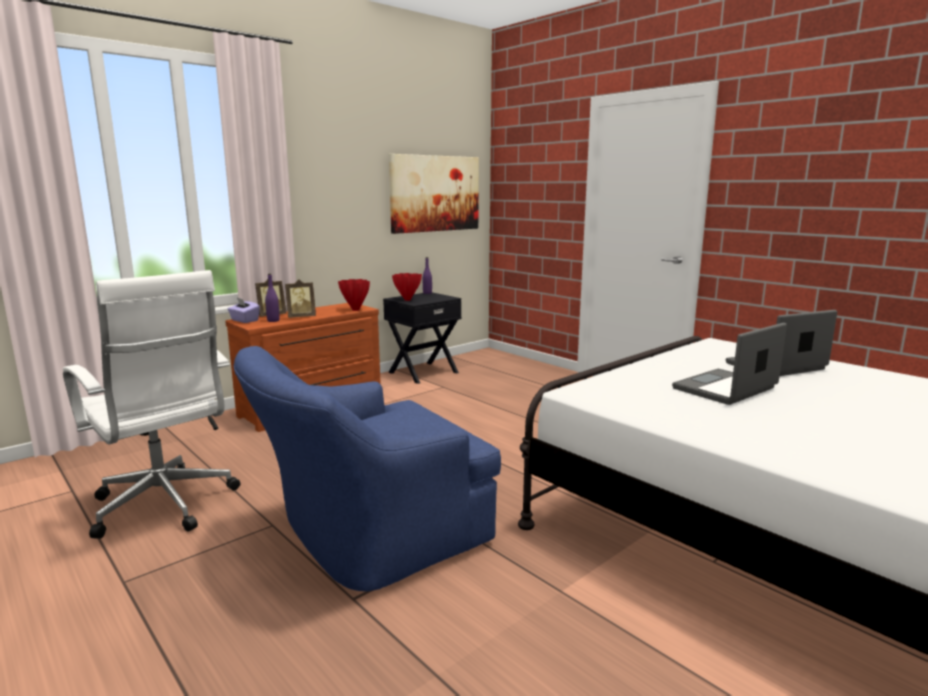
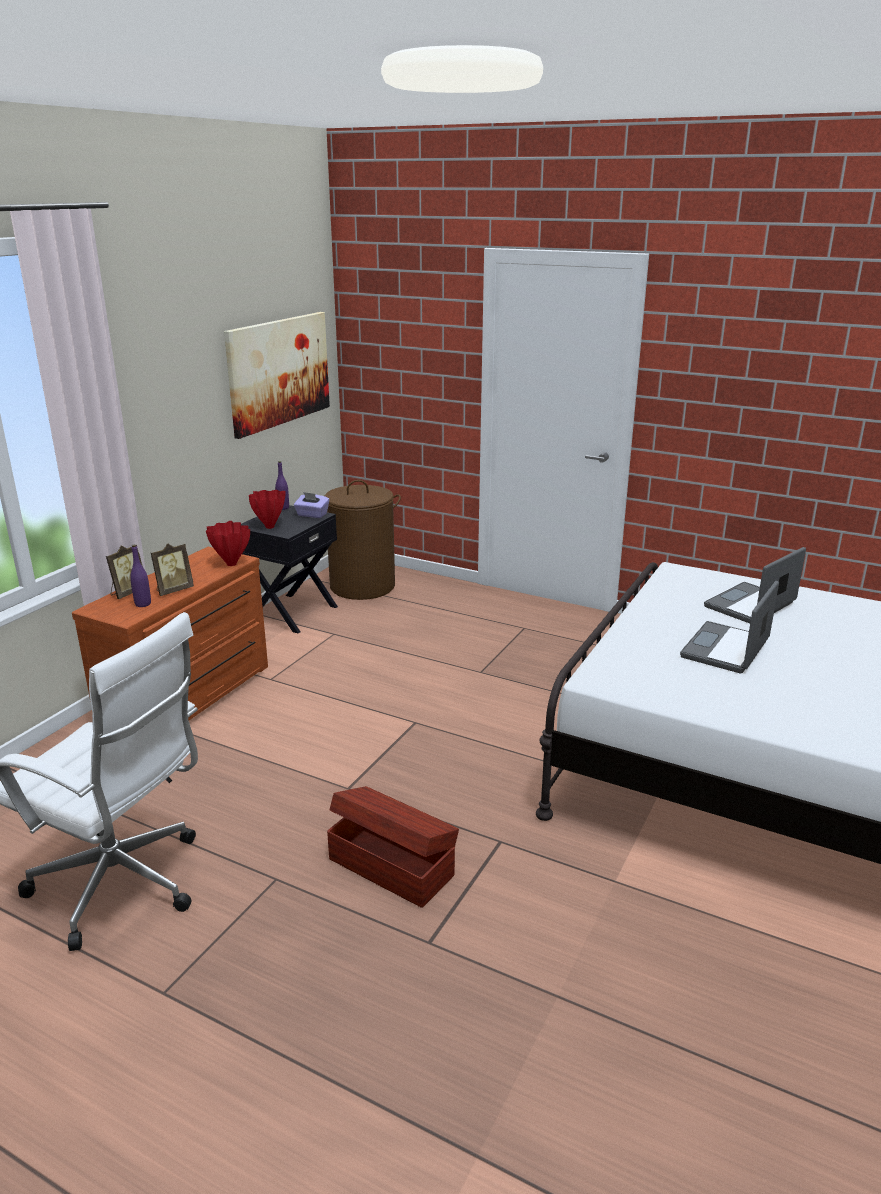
camera: 20 degrees left, 10 degrees up
purple tissue box [228,297,260,323] -> purple tissue box moved to [294,492,329,518]
blue armchair [234,346,501,591] -> brown storage box [327,786,459,908]
none -> brown laundry basket [325,480,401,600]

